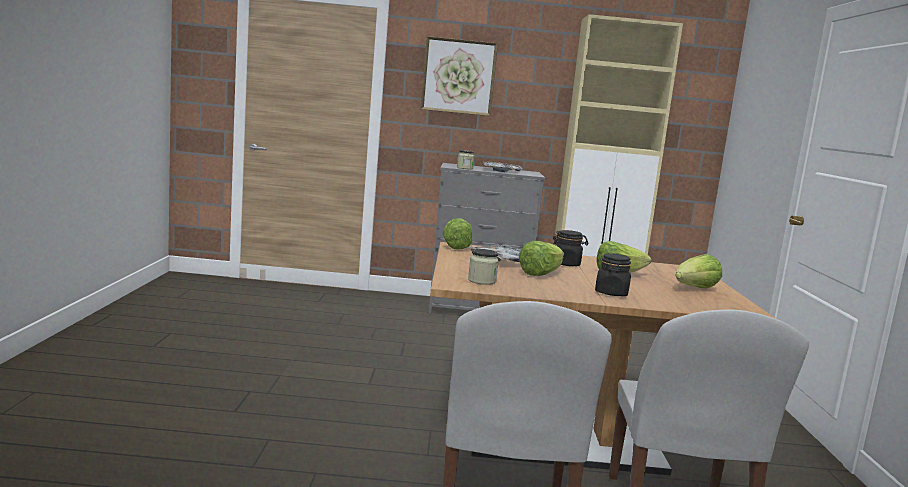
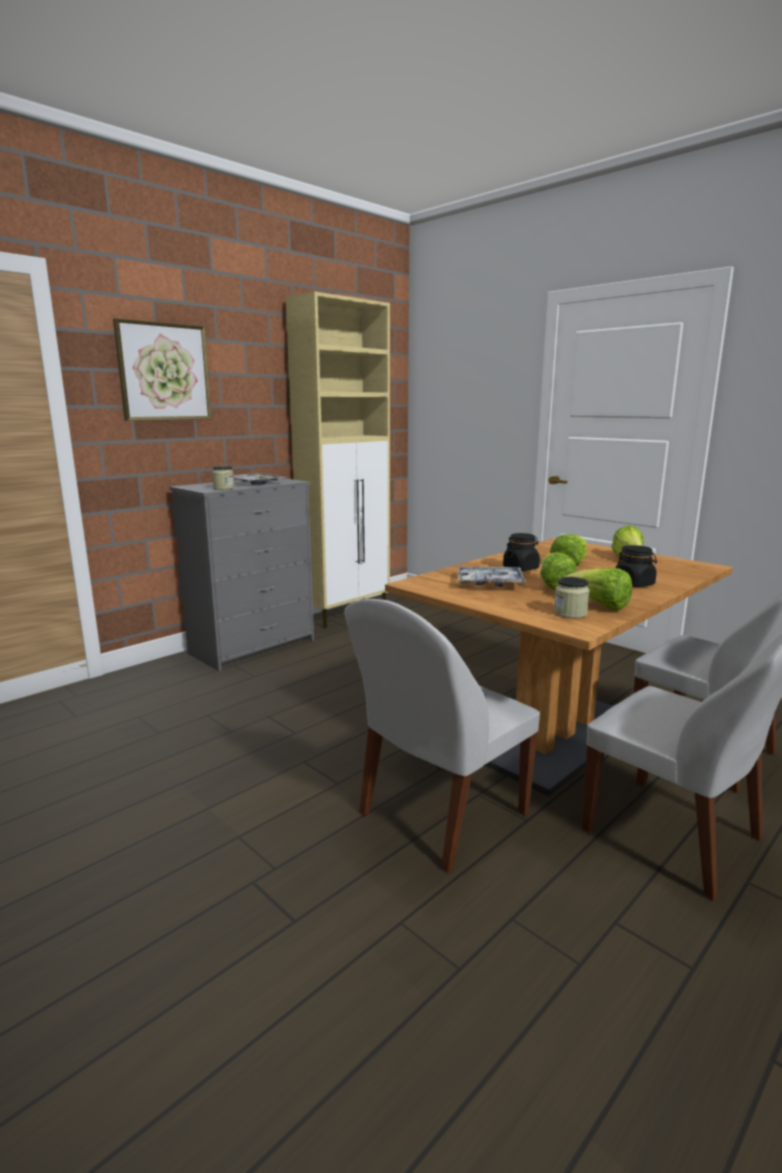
camera: 45 degrees left, 5 degrees up
lettuce [443,218,473,250] -> lettuce moved to [565,568,632,611]
none -> white chair [344,599,540,873]

